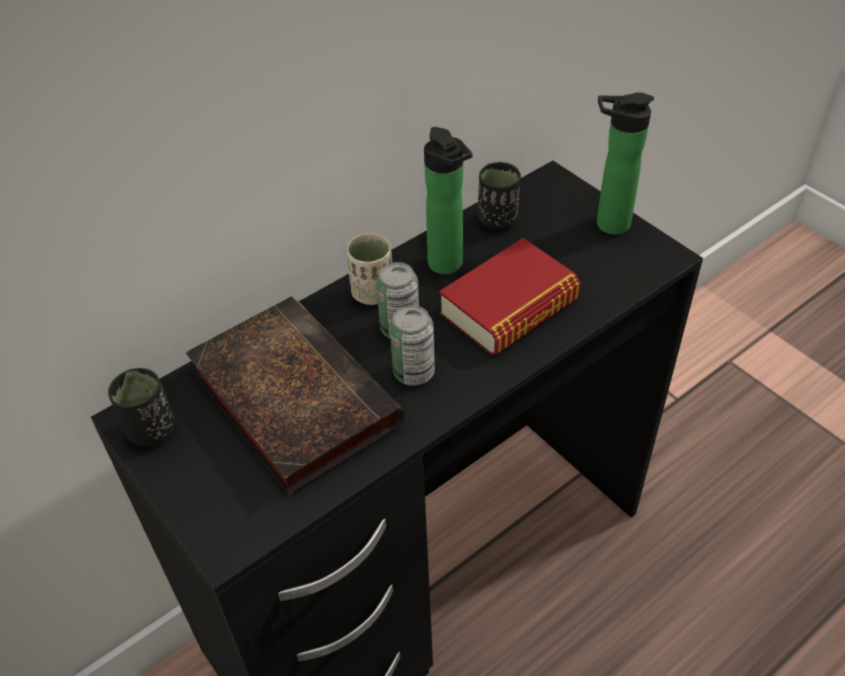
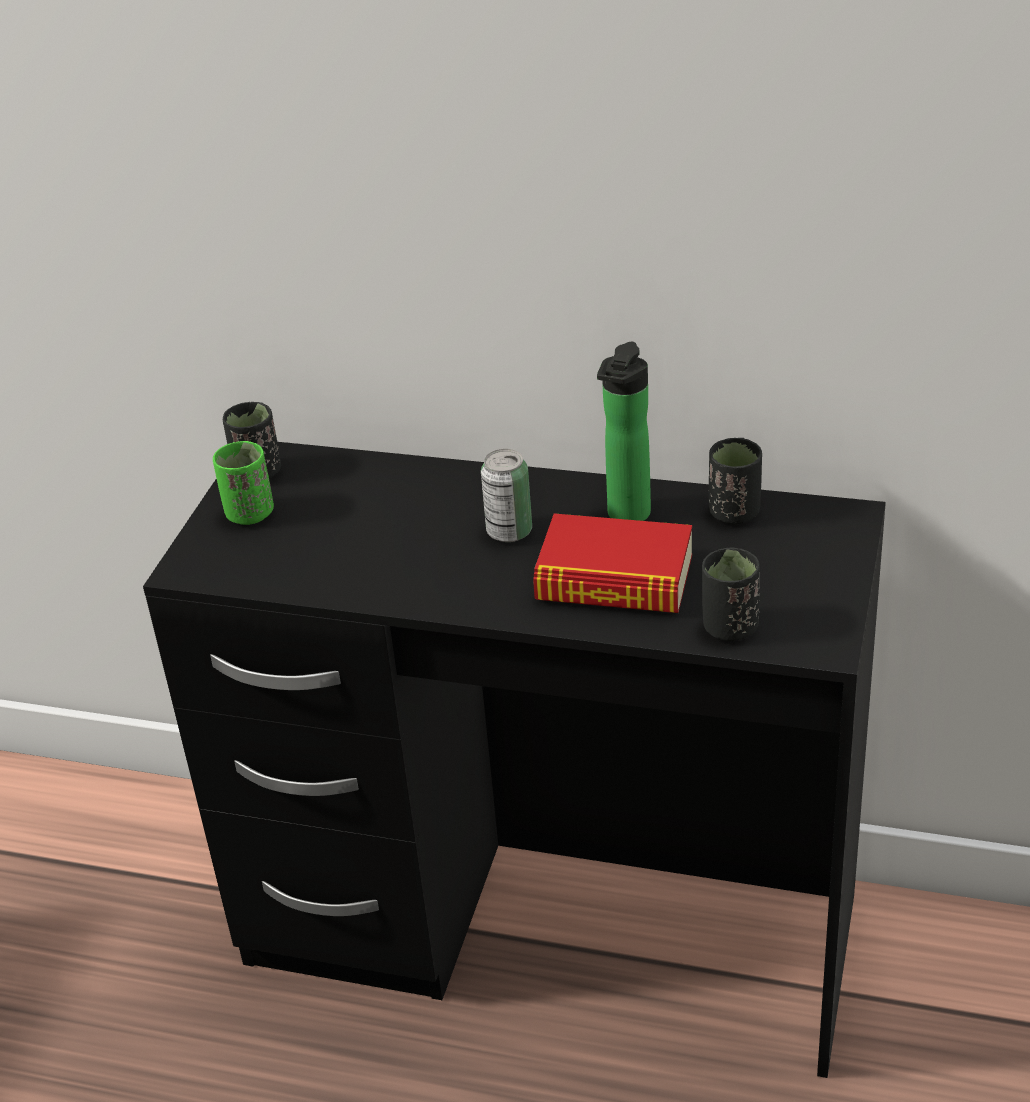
camera: 55 degrees right, 10 degrees down
book [185,296,404,496] -> none
beige cup [347,233,392,305] -> none
can [390,305,435,386] -> none
bottle [597,92,654,235] -> none
none -> green cup [213,441,274,525]
none -> black cup [702,547,760,641]

